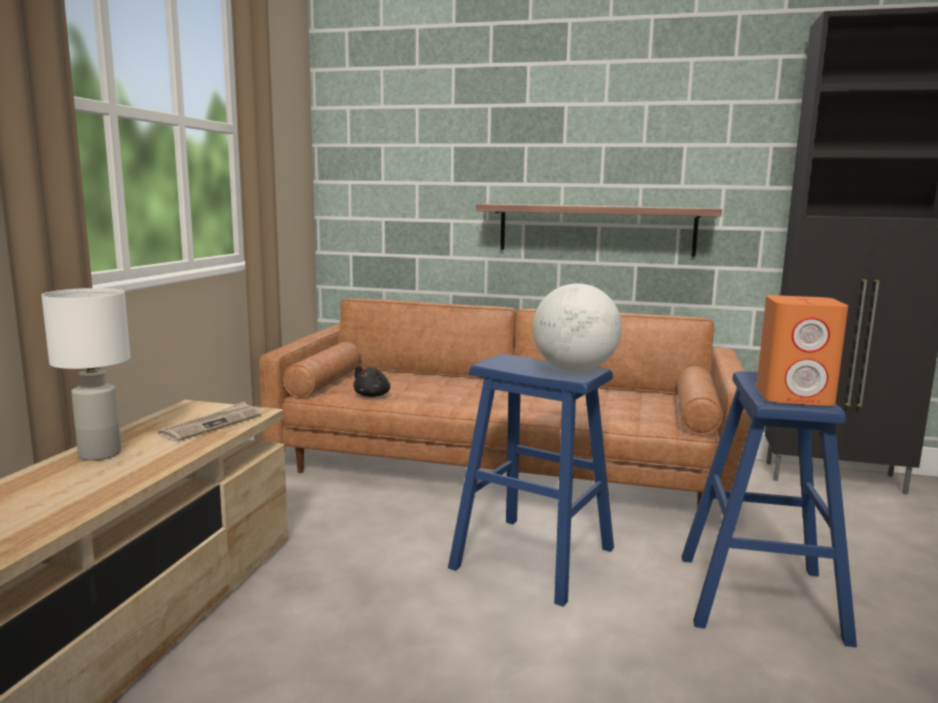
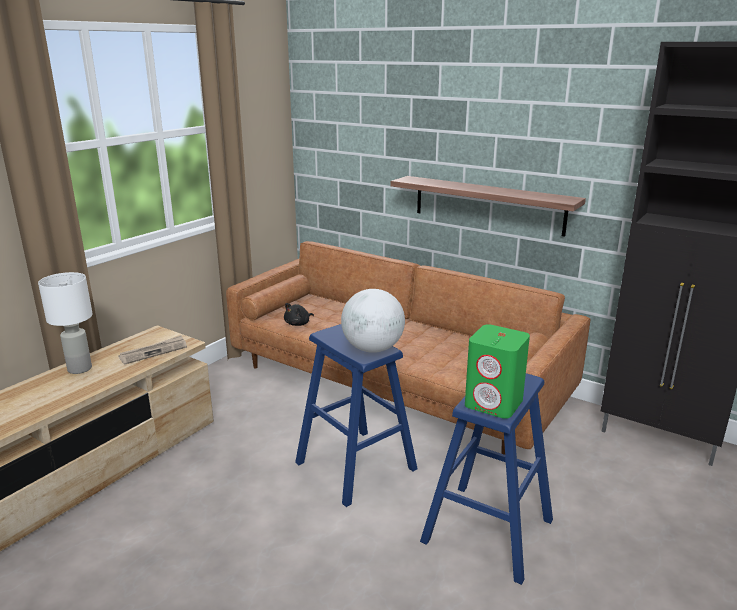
camera: 20 degrees right, 10 degrees up
orange speaker [756,295,848,406] -> green speaker [465,324,530,419]

